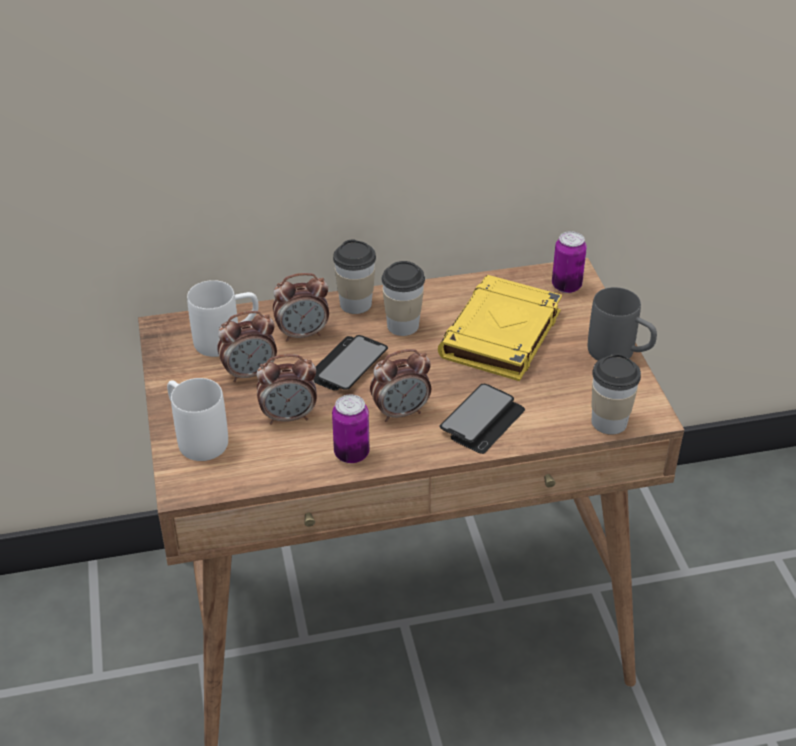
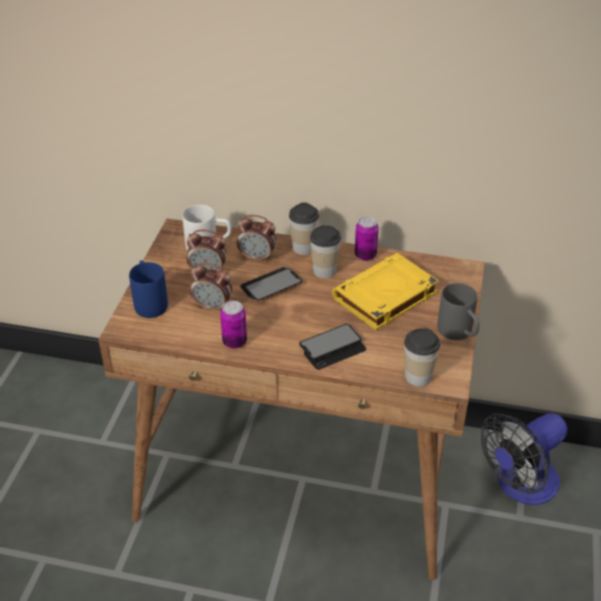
camera: 25 degrees right, 0 degrees up
white mug [167,378,228,461] -> blue mug [129,260,168,318]
alarm clock [370,349,431,422] -> none
can [552,231,587,293] -> can moved to [355,216,379,261]
none -> fan [481,413,567,505]

